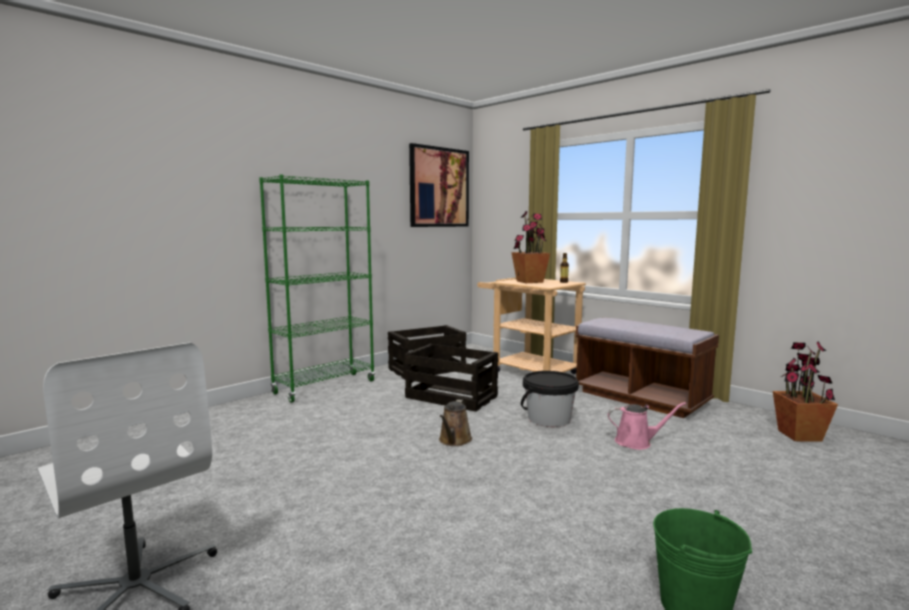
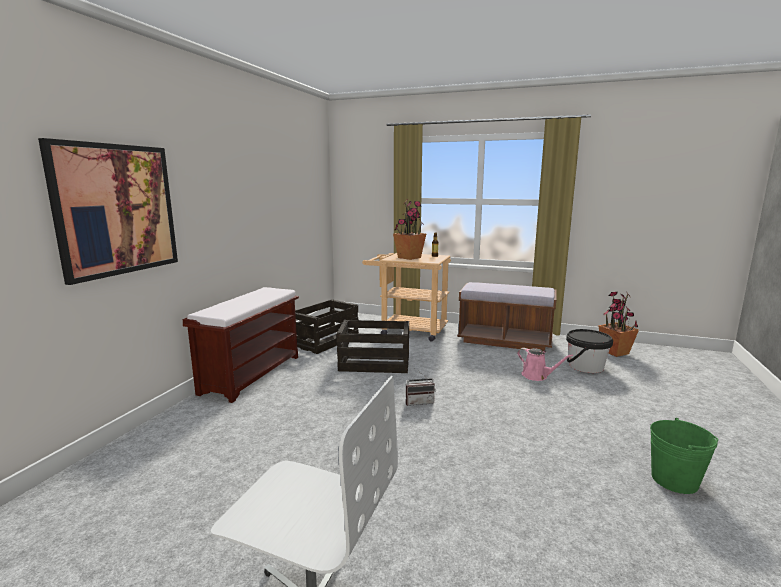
camera: 25 degrees left, 5 degrees up
green bookcase [259,175,375,403] -> brown bench [183,287,299,403]
picture [409,143,469,227] -> picture moved to [38,138,178,285]
brown watering can [439,399,472,446] -> radio [406,368,436,406]
black bucket [521,371,579,427] -> black bucket moved to [566,329,613,373]
pink watering can [608,402,686,450] -> pink watering can turned 60 degrees clockwise [517,348,573,381]

